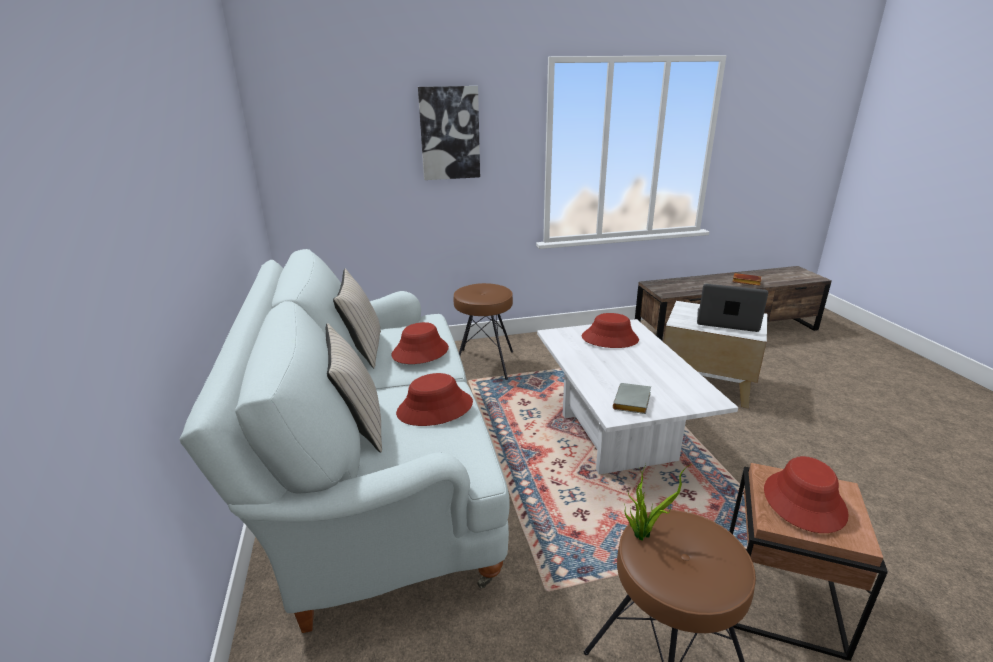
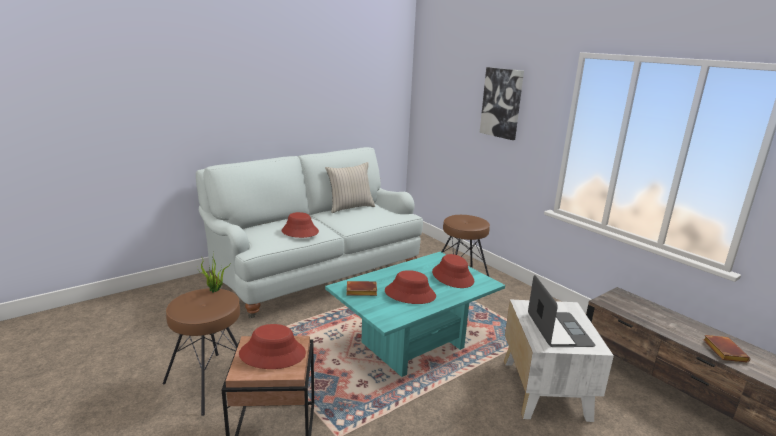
camera: 65 degrees right, 5 degrees down
beige pillow [326,323,382,453] -> none
red hat [391,322,449,364] -> red hat moved to [385,270,436,304]
white coffee table [537,319,738,475] -> turquoise coffee table [325,252,505,377]
grey book [613,383,651,414] -> brown book [347,281,377,296]

